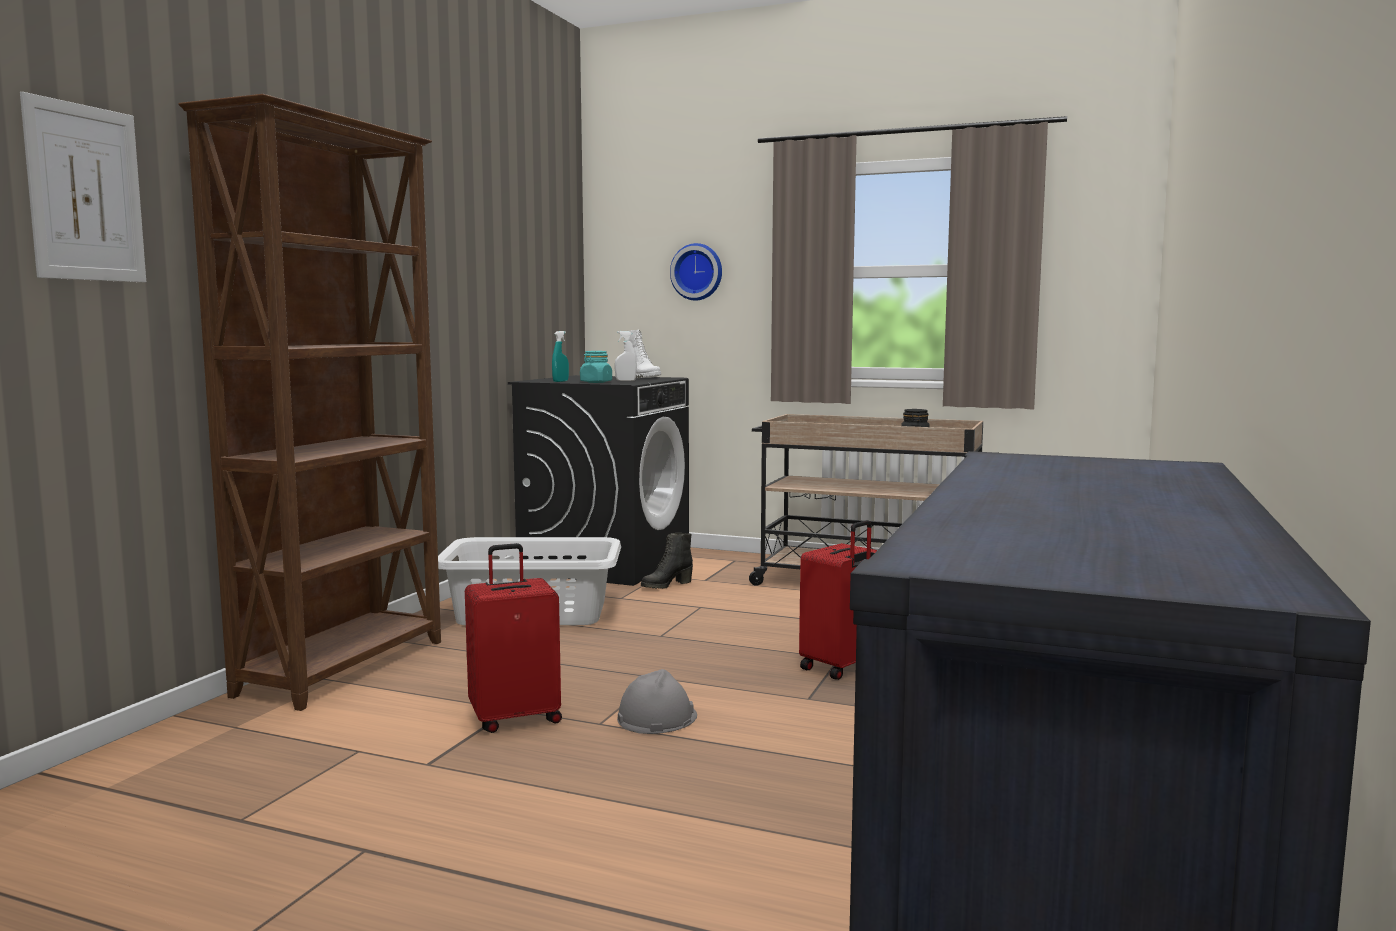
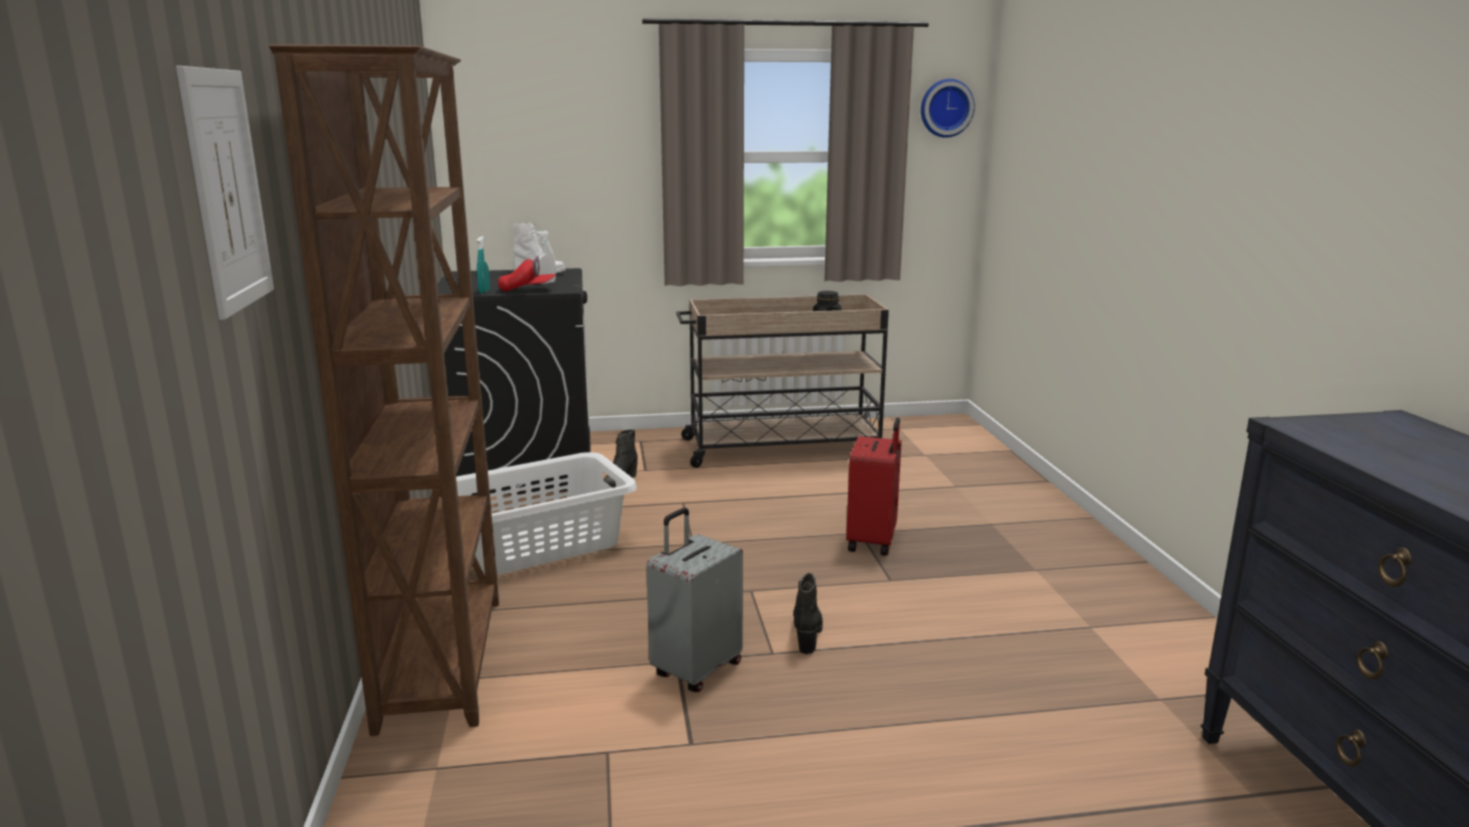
camera: 30 degrees left, 10 degrees up
red suitcase [465,543,562,733] -> grey suitcase [646,508,743,692]
turquoise jar [580,351,612,383] -> red cap [498,256,556,292]
grey hard hat [617,669,697,734] -> black boot [793,573,823,654]
wall clock [670,243,722,301] -> wall clock moved to [921,79,975,138]

